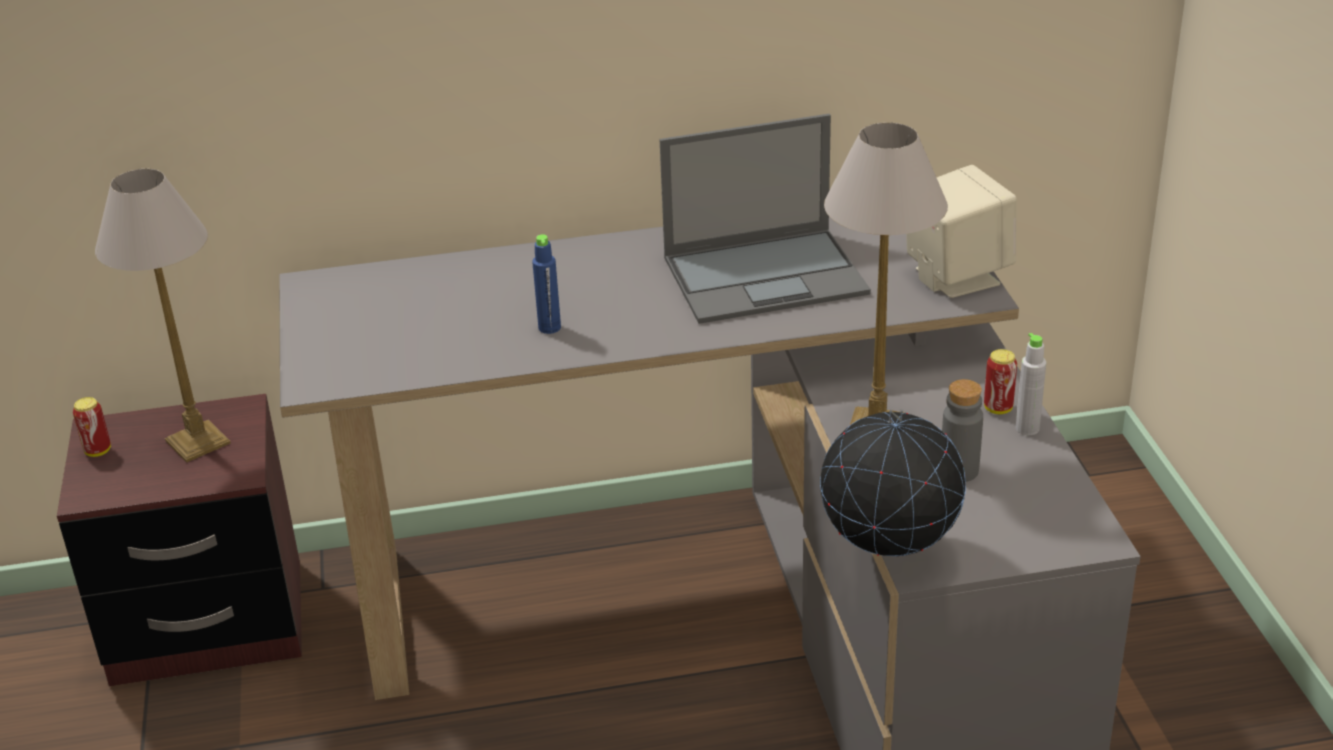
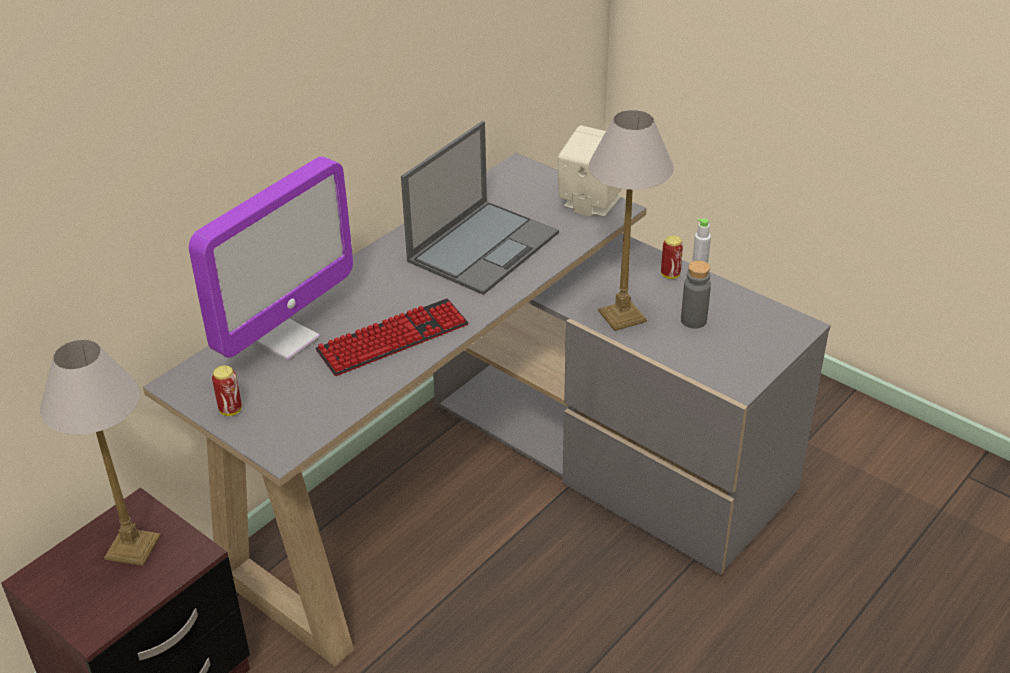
camera: 40 degrees left, 5 degrees up
can [73,397,111,457] -> can moved to [212,365,242,416]
blue bottle [532,234,561,334] -> keyboard [315,298,469,376]
globe [820,409,966,556] -> none
none -> monitor [189,156,353,360]

